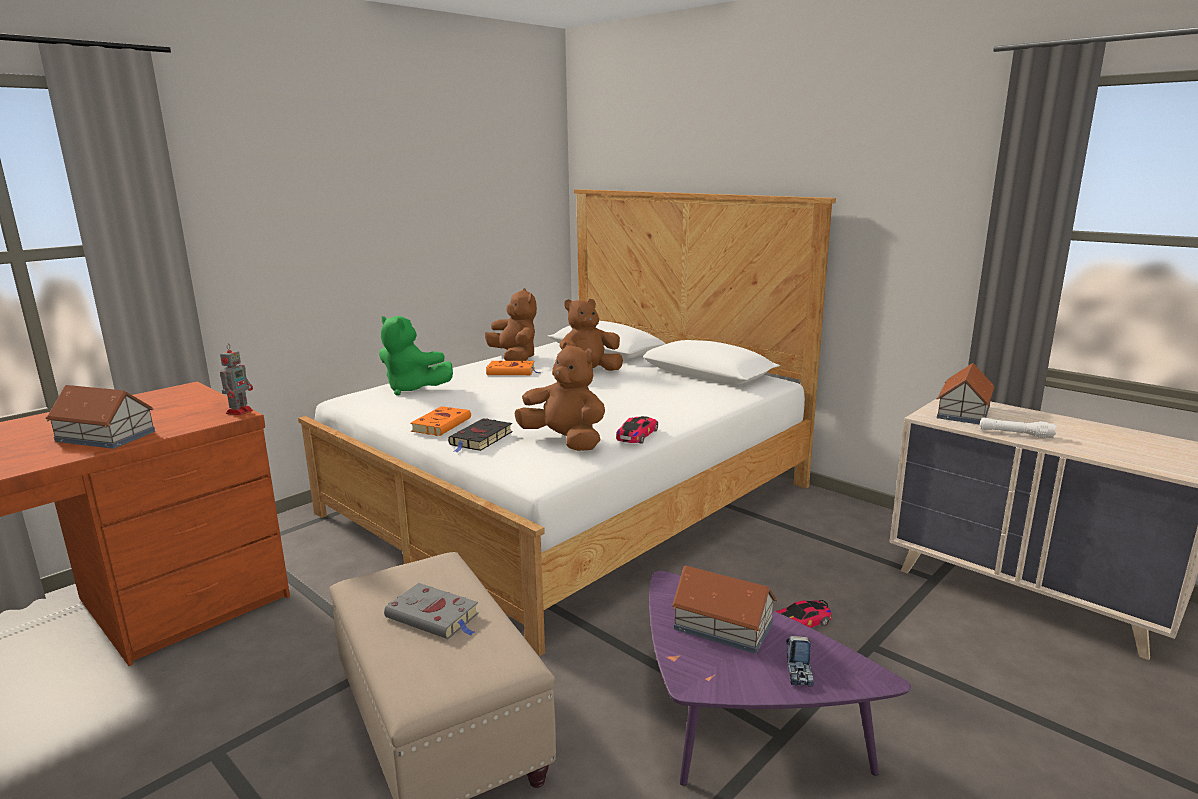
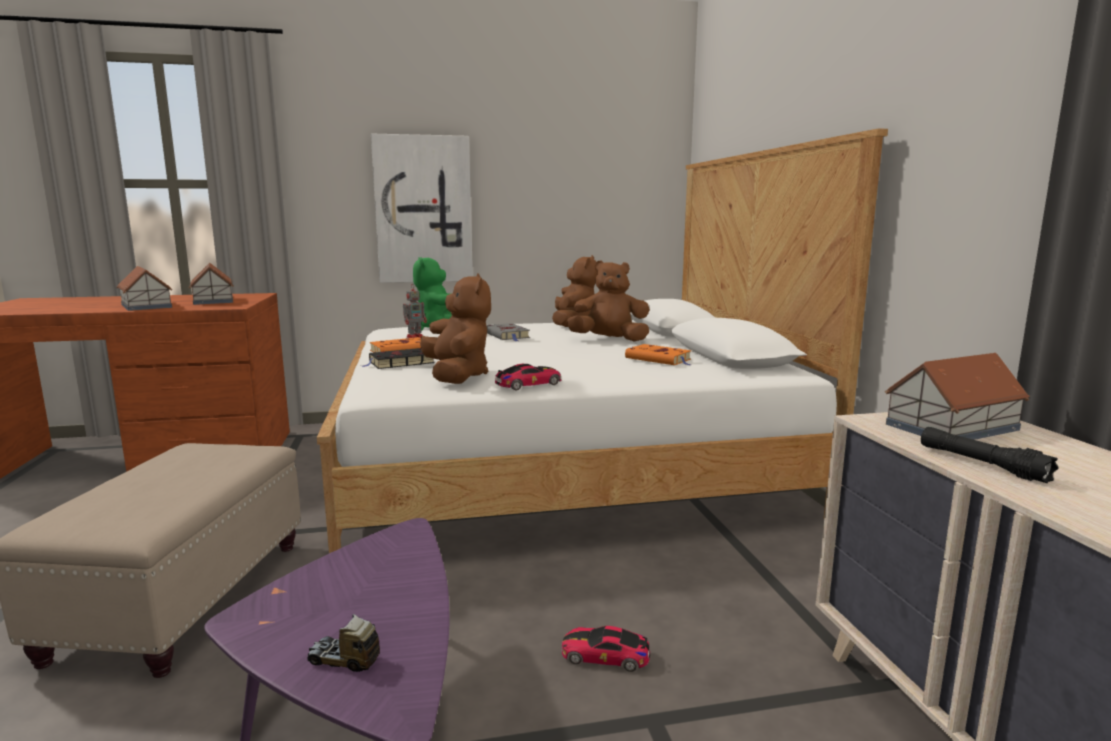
camera: 35 degrees right, 5 degrees down
toy robot [220,344,253,415] -> toy robot moved to [403,285,427,338]
grey book [384,583,479,639] -> grey book moved to [486,323,530,341]
orange book [486,361,541,375] -> orange book moved to [625,344,692,365]
toy house [671,566,778,654] -> toy house moved to [189,263,234,305]
toy truck [786,636,814,687] -> toy truck turned 60 degrees clockwise [307,614,380,672]
white flashlight [980,417,1057,439] -> black flashlight [921,427,1059,483]
none -> picture [371,134,473,283]

